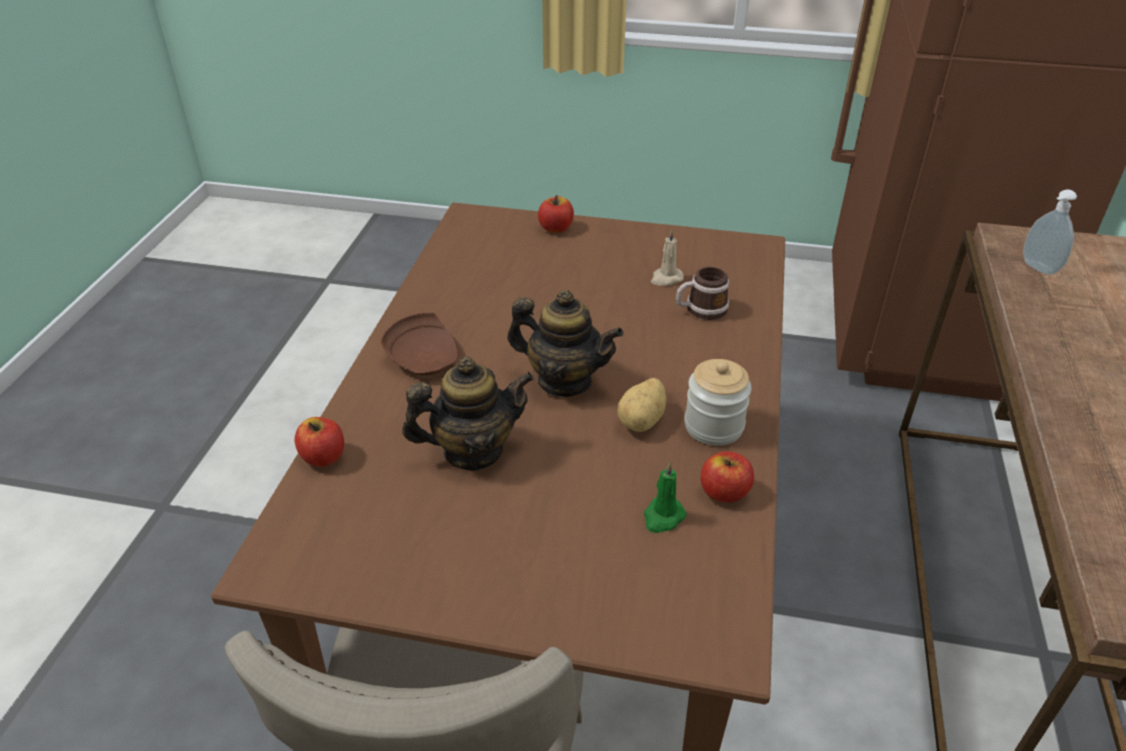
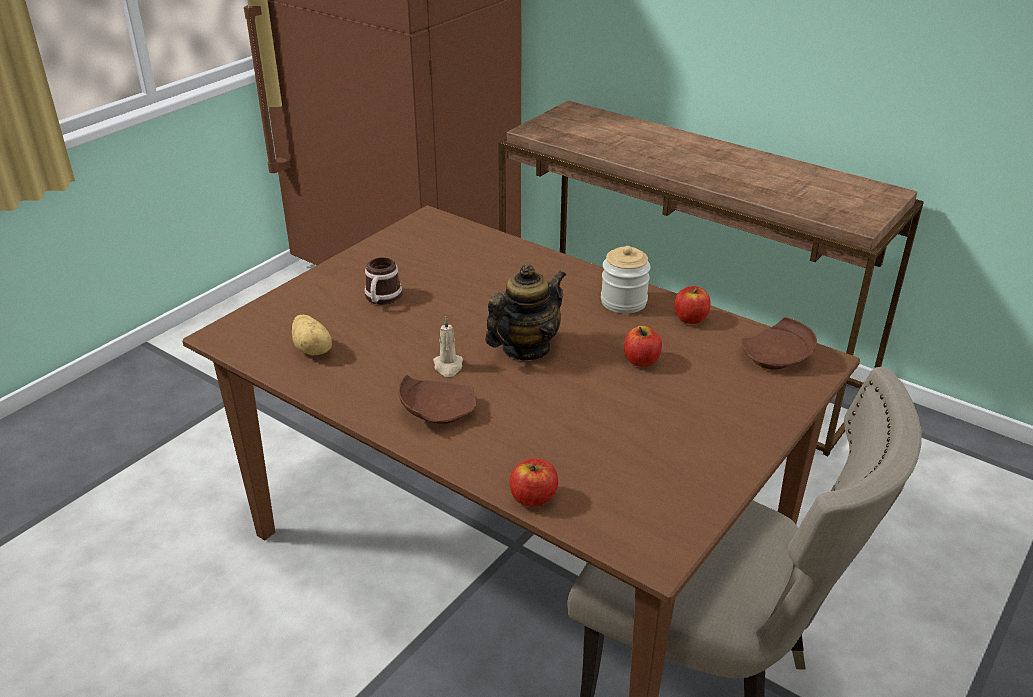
camera: 65 degrees left, 5 degrees down
teapot [402,356,534,471] -> none
apple [538,195,574,233] -> apple moved to [624,326,662,367]
potato [617,378,666,432] -> potato moved to [292,315,332,356]
green candle [644,462,686,533] -> none
beige candle [651,230,684,286] -> beige candle moved to [433,317,463,377]
mug [676,267,729,320] -> mug moved to [364,257,402,305]
soap dispenser [1023,189,1077,275] -> none
none -> brown plate [741,317,817,370]

